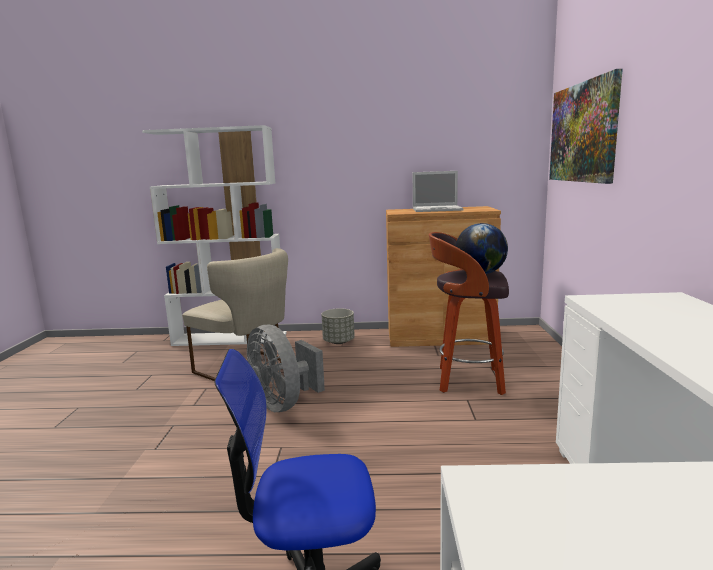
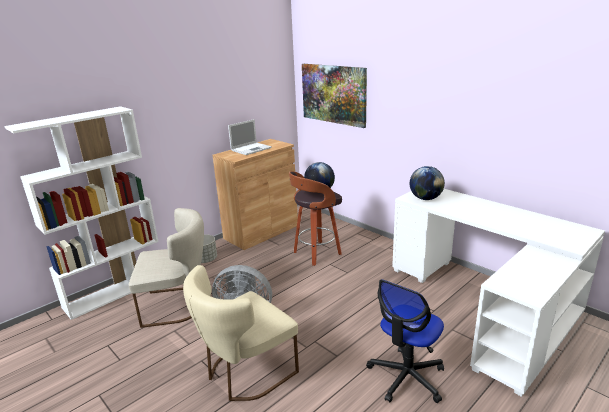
camera: 45 degrees left, 10 degrees up
none -> beige chair [183,265,299,401]
none -> globe [410,166,445,200]

